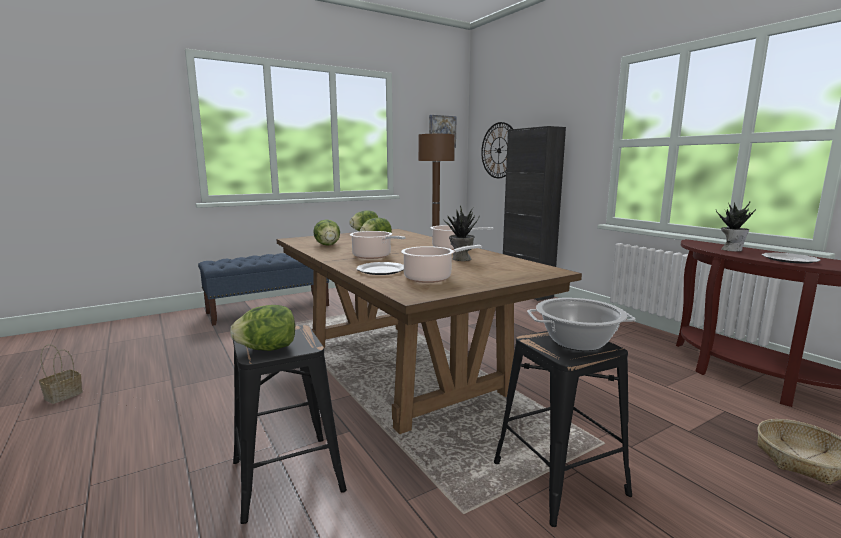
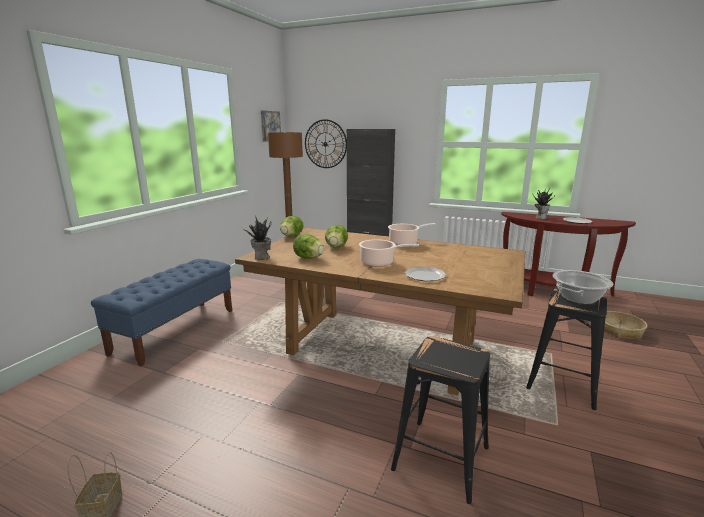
camera: 35 degrees left, 5 degrees up
lettuce [230,305,295,351] -> none
cooking pot [401,245,482,283] -> none
potted plant [445,206,480,261] -> potted plant moved to [241,216,271,260]

